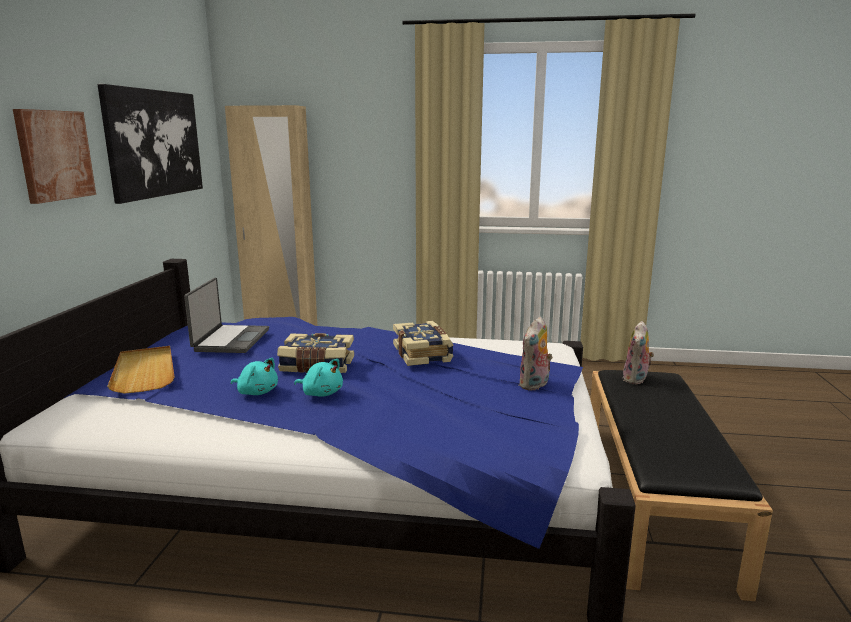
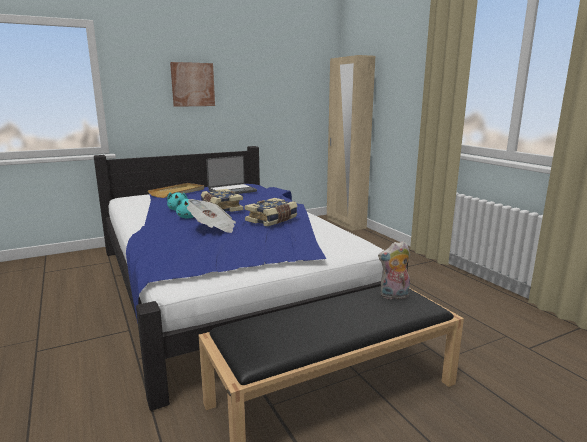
camera: 55 degrees right, 0 degrees up
picture [97,84,203,204] -> none
plush toy [518,316,553,391] -> none
none -> newspaper [187,199,236,233]

